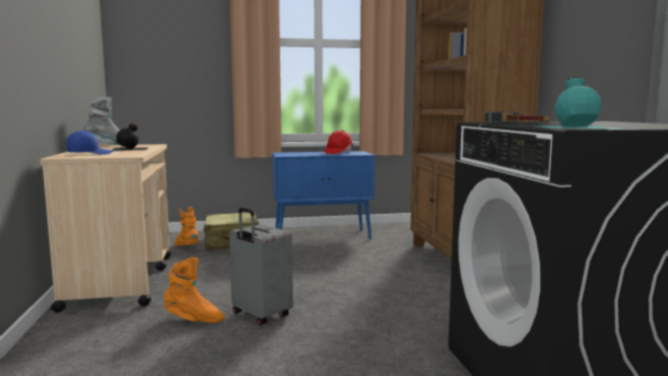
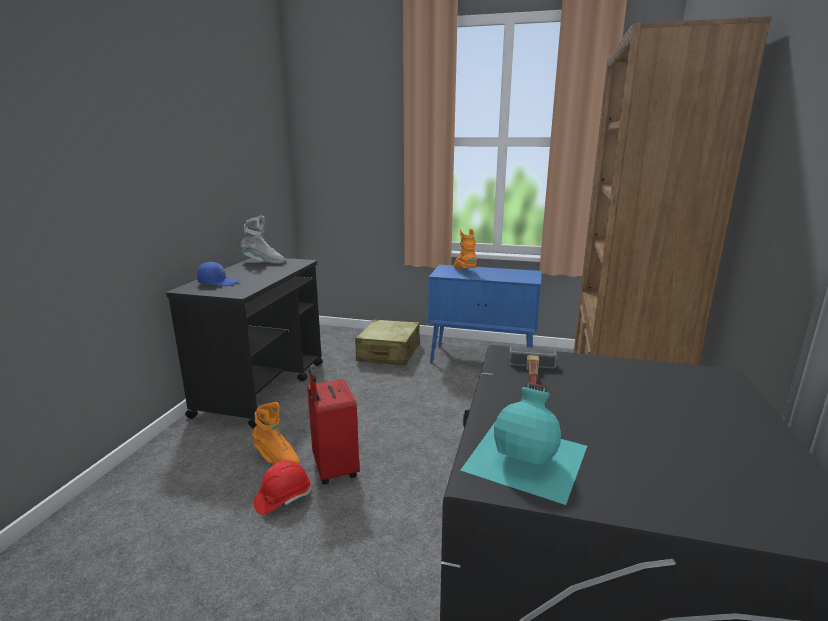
camera: 25 degrees right, 10 degrees up
beige cart [40,144,171,312] -> black cart [166,258,323,428]
black bottle [112,123,149,151] -> none
orange boot [175,207,199,246] -> orange boot moved to [454,229,477,269]
grey suitcase [229,207,293,325] -> red suitcase [307,368,360,485]
red hard hat [325,130,353,154] -> red hard hat moved to [253,460,311,515]

